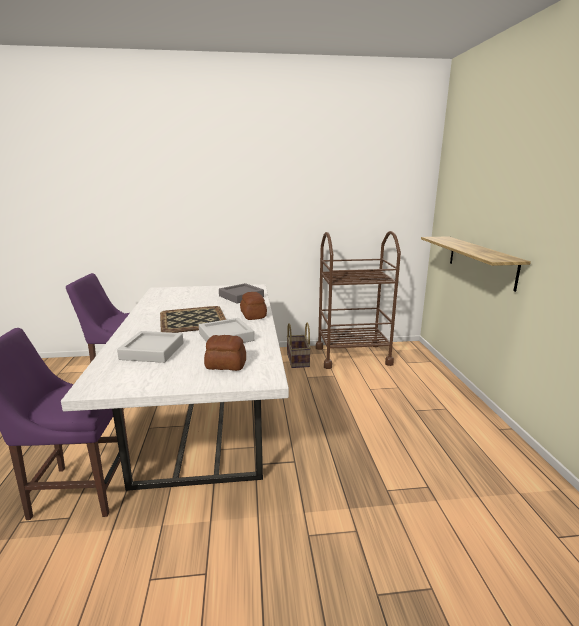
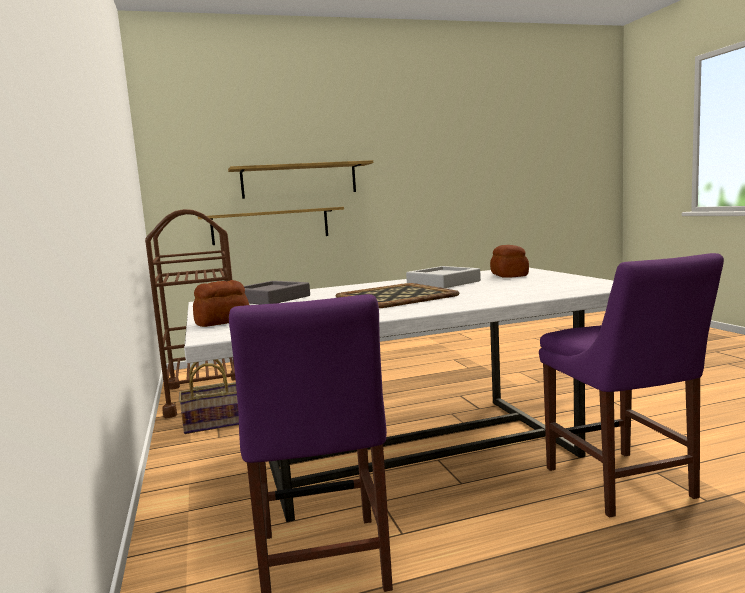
camera: 100 degrees left, 10 degrees down
grey tray [117,331,184,363] -> none
bread [240,292,267,320] -> bread moved to [193,280,249,327]
none -> shelf [228,160,373,199]

